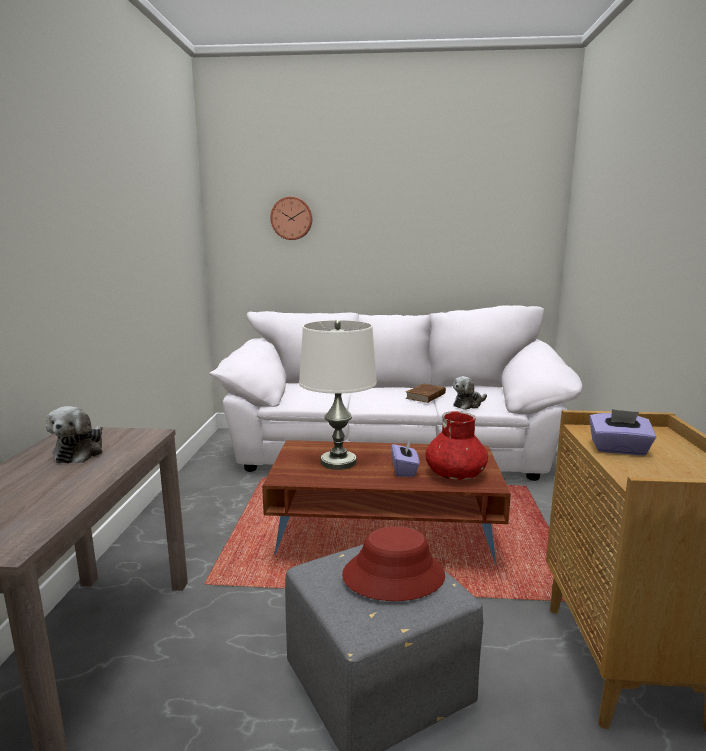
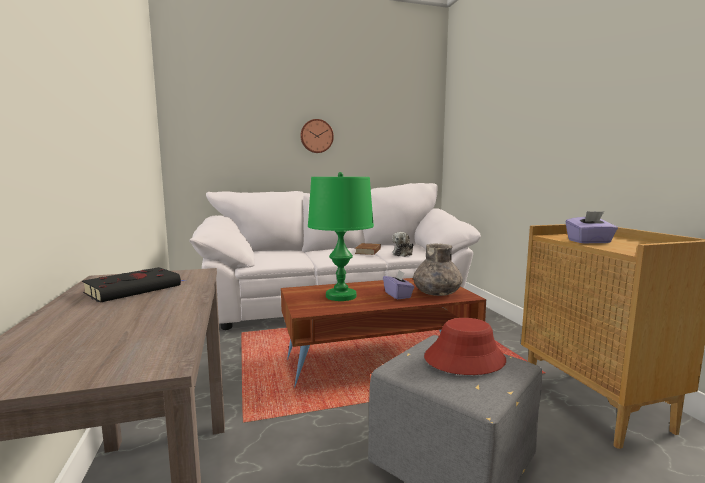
camera: 20 degrees left, 5 degrees down
plush toy [46,406,103,463] -> black book [82,267,185,303]
wall clock [271,197,312,240] -> wall clock moved to [300,119,334,153]
white table lamp [299,320,377,470] -> green table lamp [308,172,374,301]
red vase [426,411,488,480] -> grey vase [413,243,463,296]

